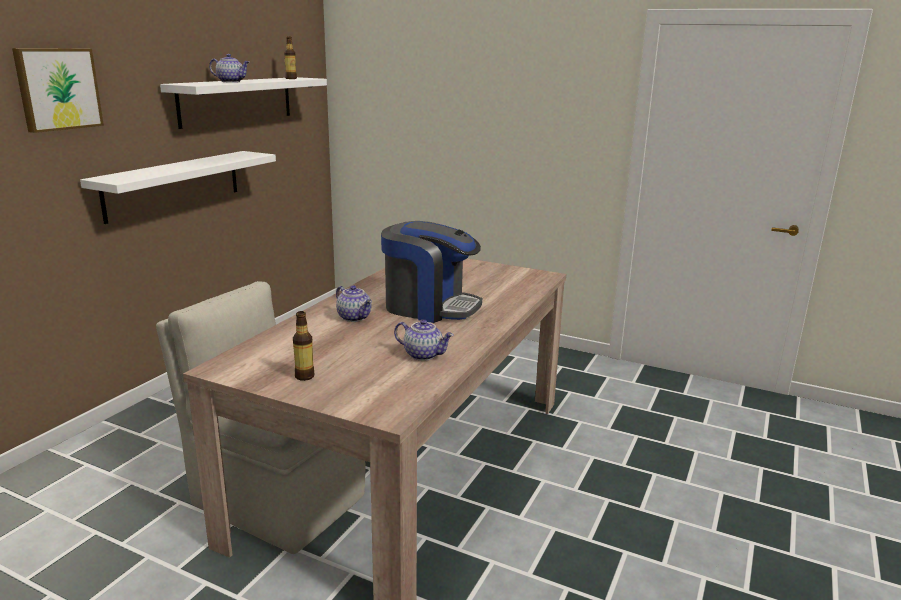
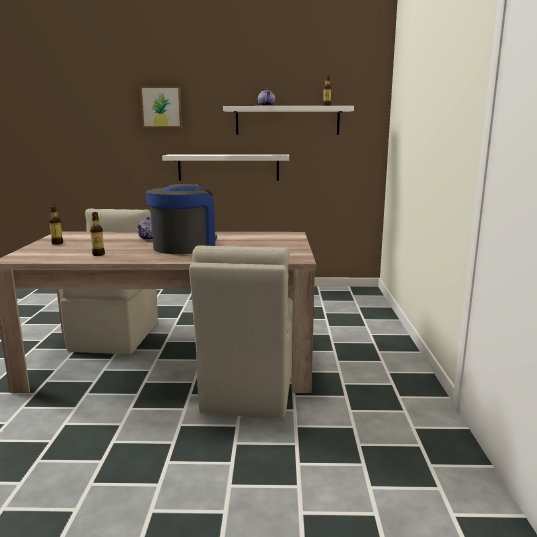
camera: 65 degrees right, 5 degrees down
coffee machine [381,221,482,323] -> coffee machine turned 150 degrees counterclockwise [146,184,217,254]
teapot [394,319,454,361] -> bottle [90,212,105,256]
none -> beige chair [189,245,293,418]

